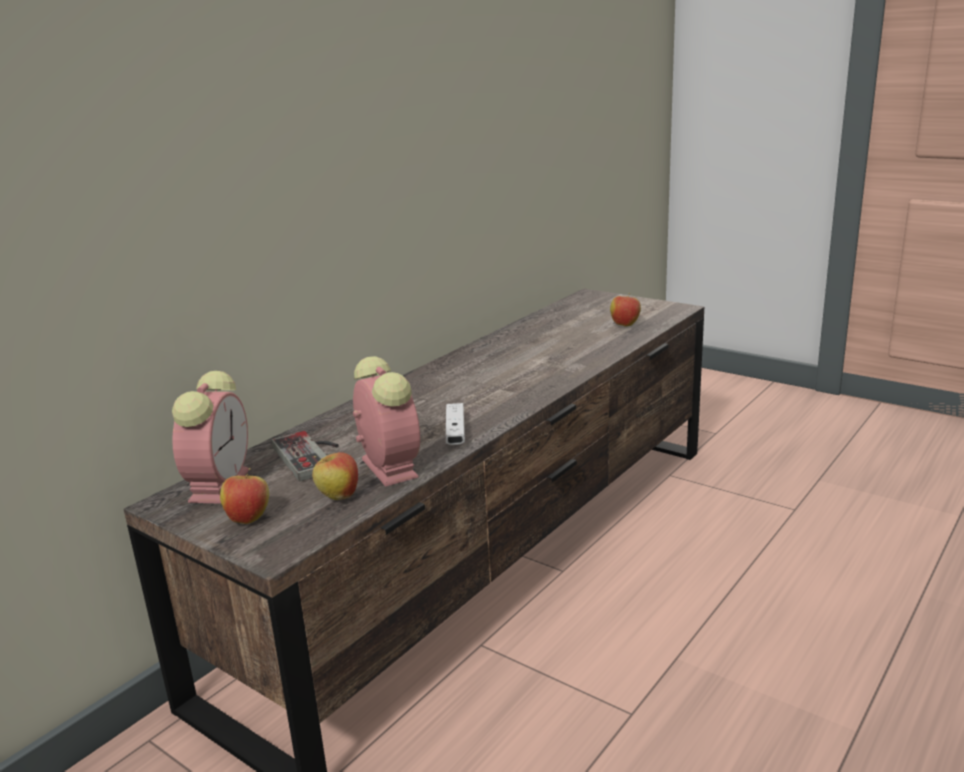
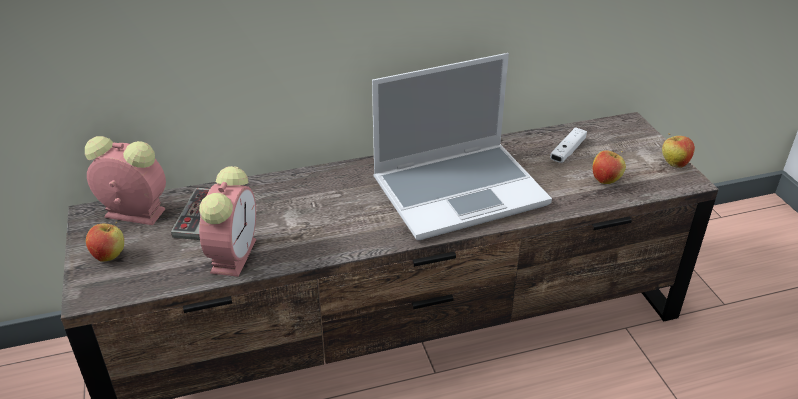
camera: 35 degrees right, 15 degrees up
alarm clock [172,370,249,504] -> alarm clock turned 120 degrees counterclockwise [85,136,166,225]
apple [312,452,358,500] -> apple moved to [662,133,695,168]
white game controller [446,403,465,445] -> white game controller moved to [550,127,587,163]
none -> laptop [372,53,552,240]

